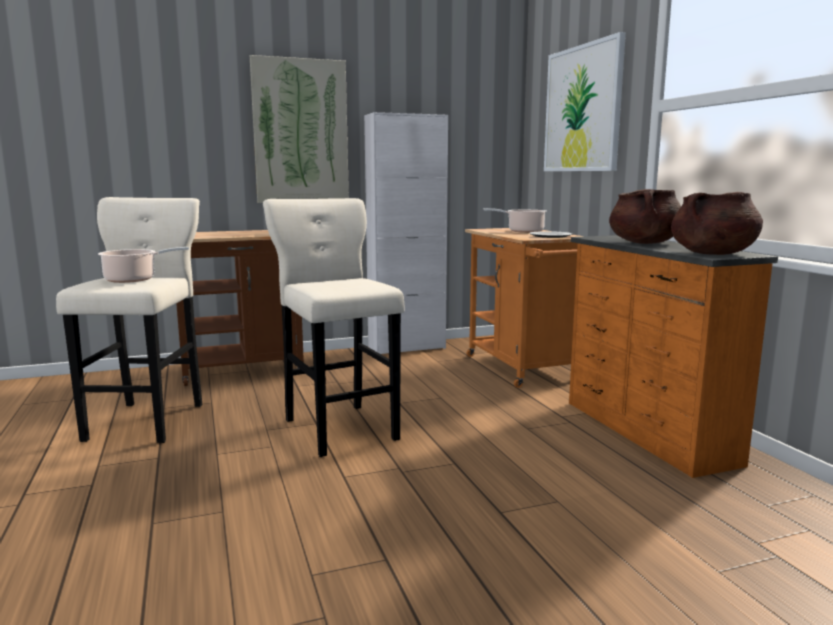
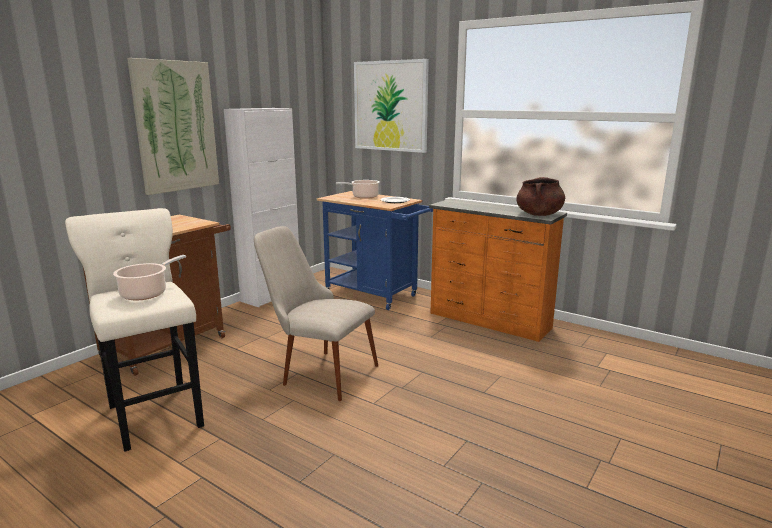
camera: 35 degrees left, 5 degrees up
beige stool [263,198,405,457] -> beige chair [254,226,378,401]
orange cart [465,228,585,388] -> blue cart [317,191,433,310]
brown cooking pot [609,189,681,244] -> none

